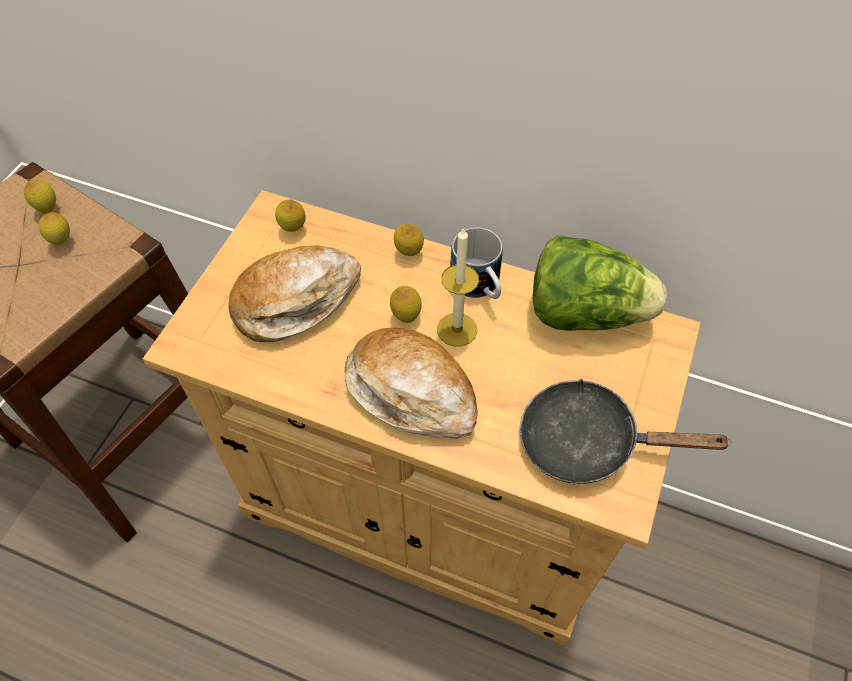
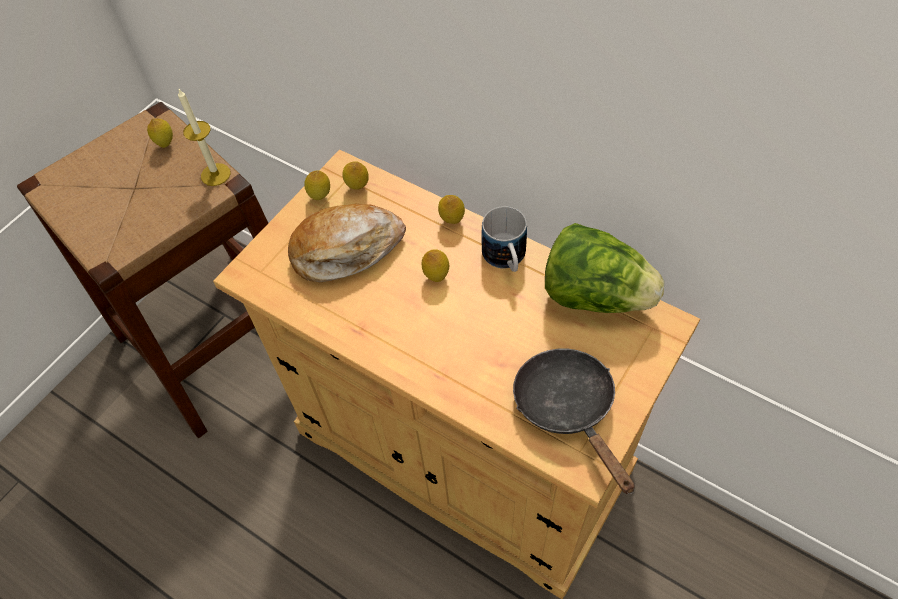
camera: 15 degrees right, 0 degrees up
lemon [39,212,70,245] -> lemon moved to [304,171,330,200]
bread [345,328,478,439] -> none
candle [437,227,479,347] -> candle moved to [178,89,231,186]
black frying pan [520,379,732,485] -> black frying pan turned 45 degrees clockwise [513,349,634,494]

